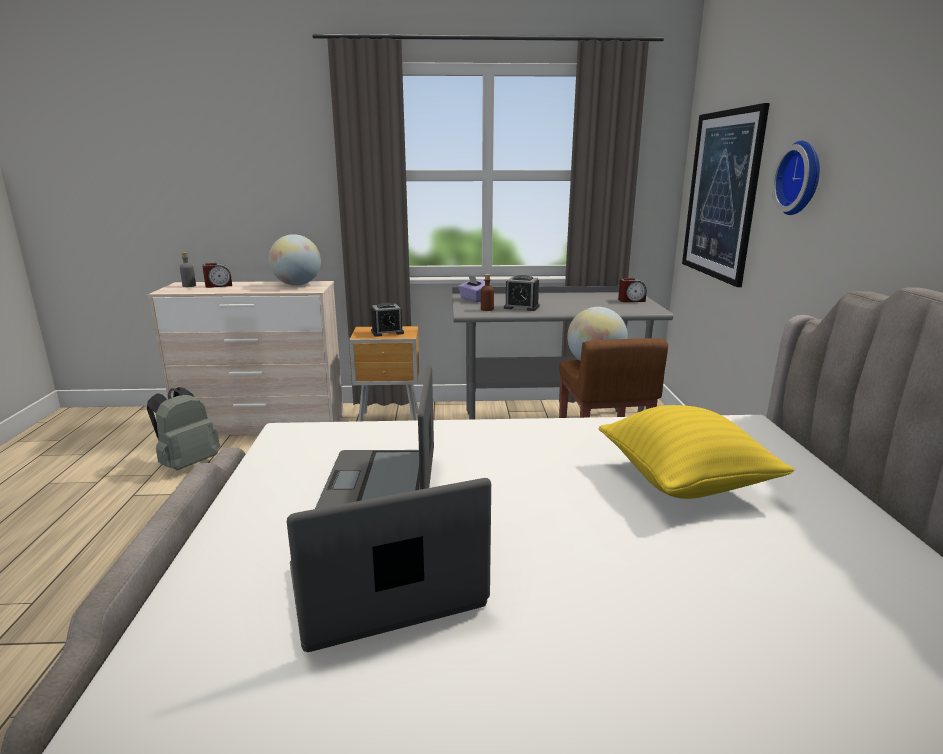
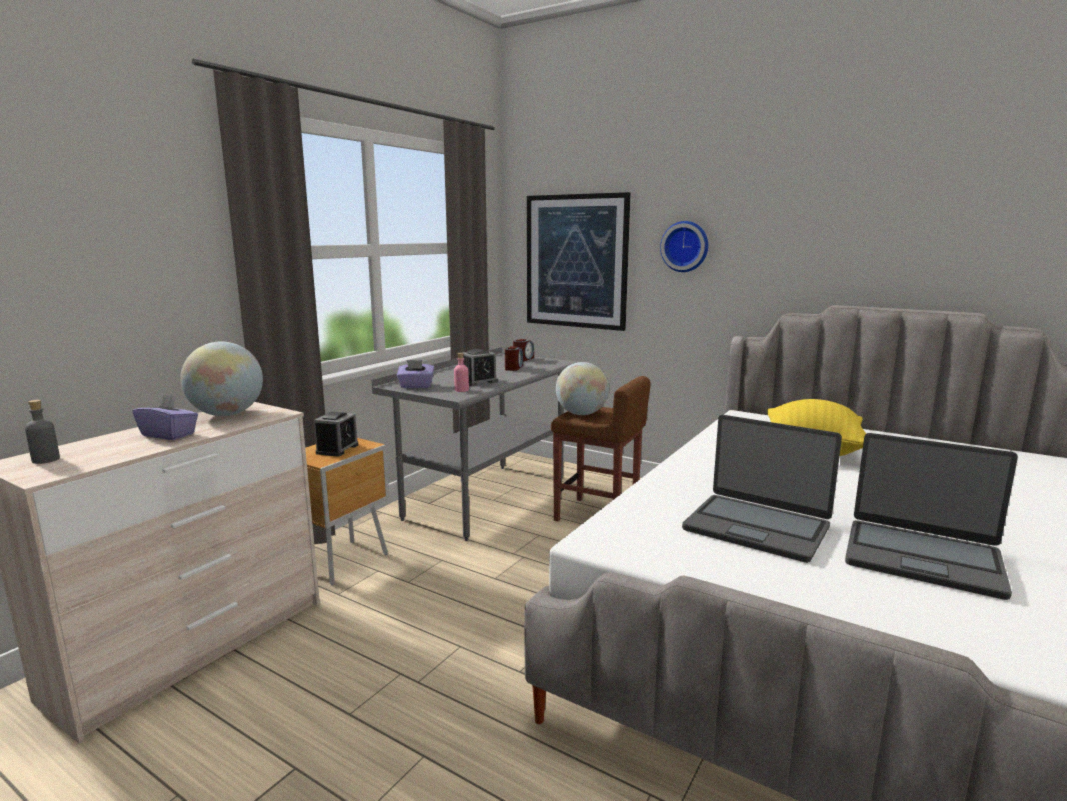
camera: 55 degrees left, 5 degrees down
grey backpack [147,387,220,470] -> none
alarm clock [202,263,232,288] -> alarm clock moved to [505,346,523,371]
laptop [287,478,491,652] -> laptop turned 75 degrees counterclockwise [845,433,1018,600]
brown bottle [481,274,494,311] -> pink bottle [454,353,469,392]
none -> purple tissue box [132,394,198,440]

